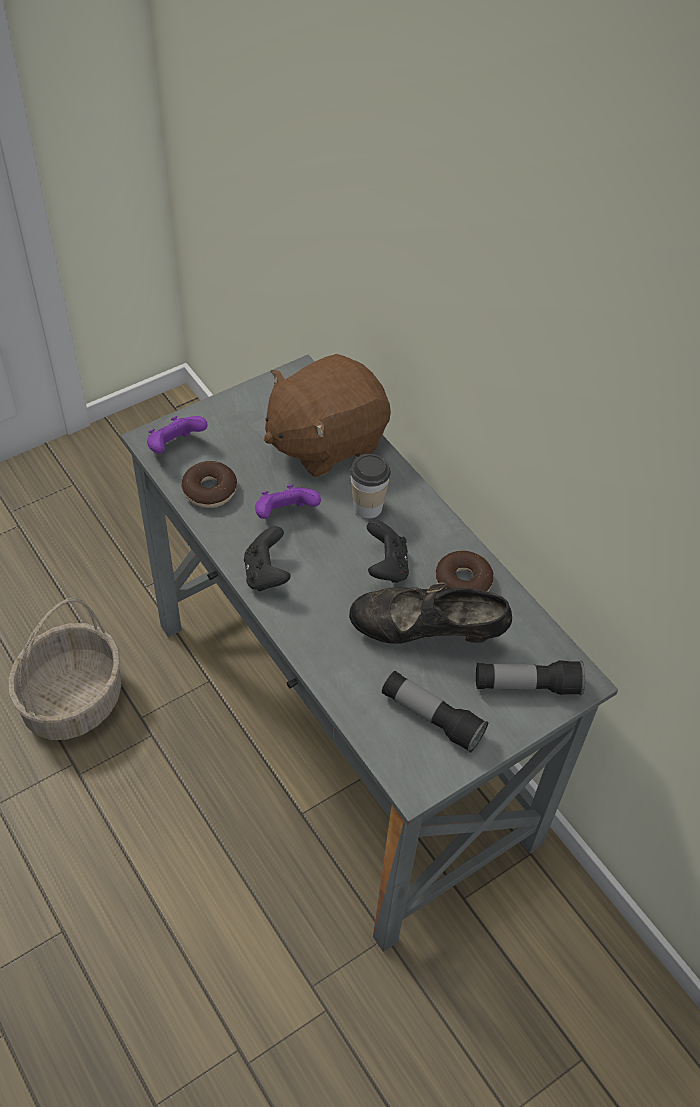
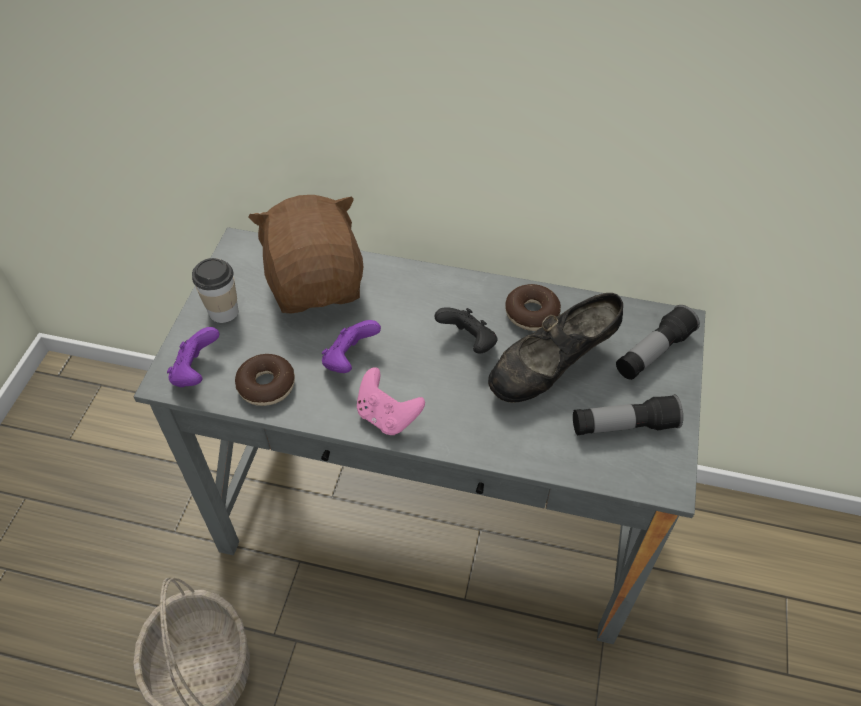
camera: 40 degrees left, 0 degrees up
black game controller [244,526,291,591] -> pink game controller [357,367,425,435]
brown plush toy [264,354,391,478] -> brown plush toy turned 150 degrees clockwise [249,195,363,314]
cup [350,454,391,519] -> cup moved to [192,258,239,323]

